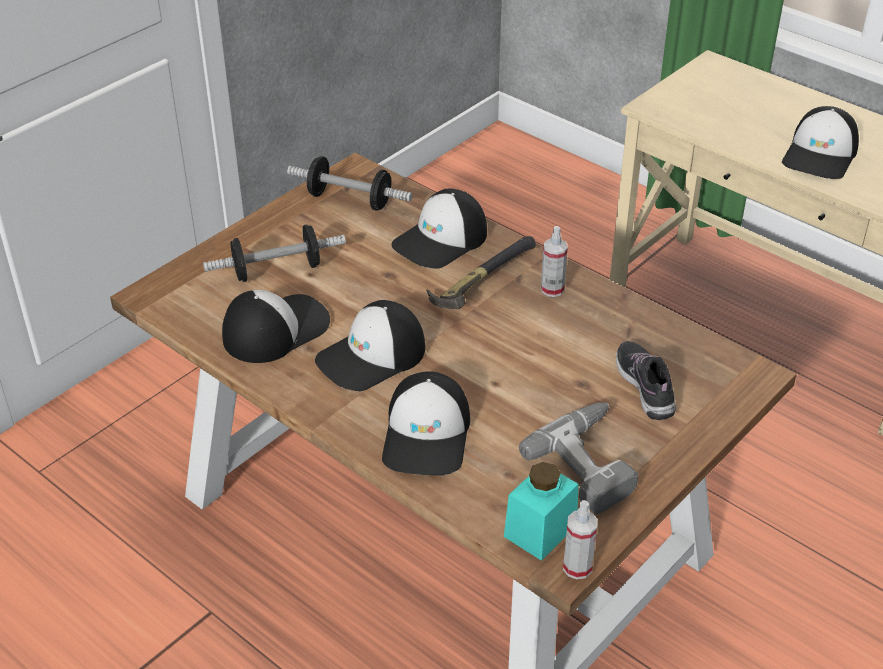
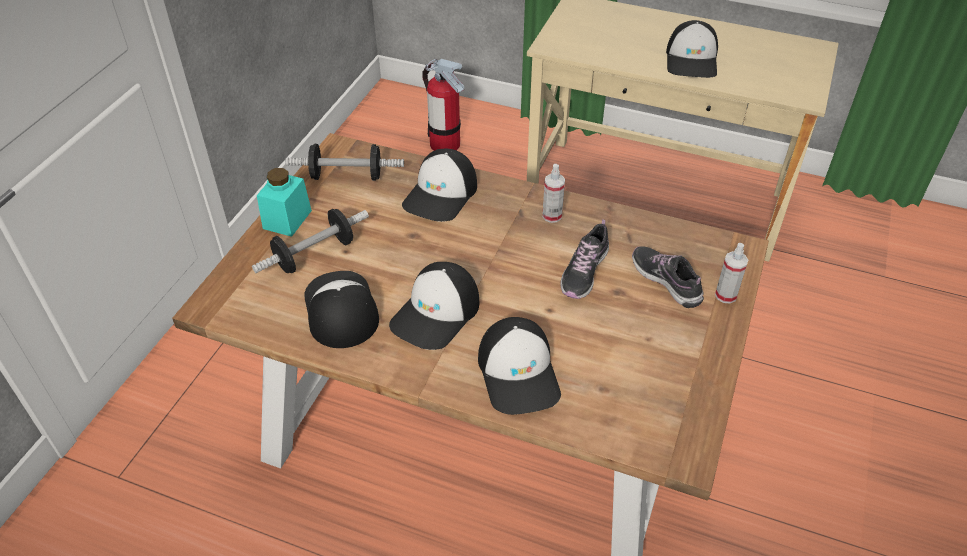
camera: 20 degrees left, 5 degrees up
cap [222,290,330,363] -> cap turned 45 degrees counterclockwise [304,271,379,348]
hammer [426,236,536,309] -> none
turquoise jar [504,462,579,561] -> turquoise jar moved to [257,168,312,237]
power drill [519,403,638,514] -> none
spray bottle [563,500,598,579] -> spray bottle moved to [715,243,748,303]
none -> fire extinguisher [422,59,464,151]
none -> shoe [560,219,609,299]

